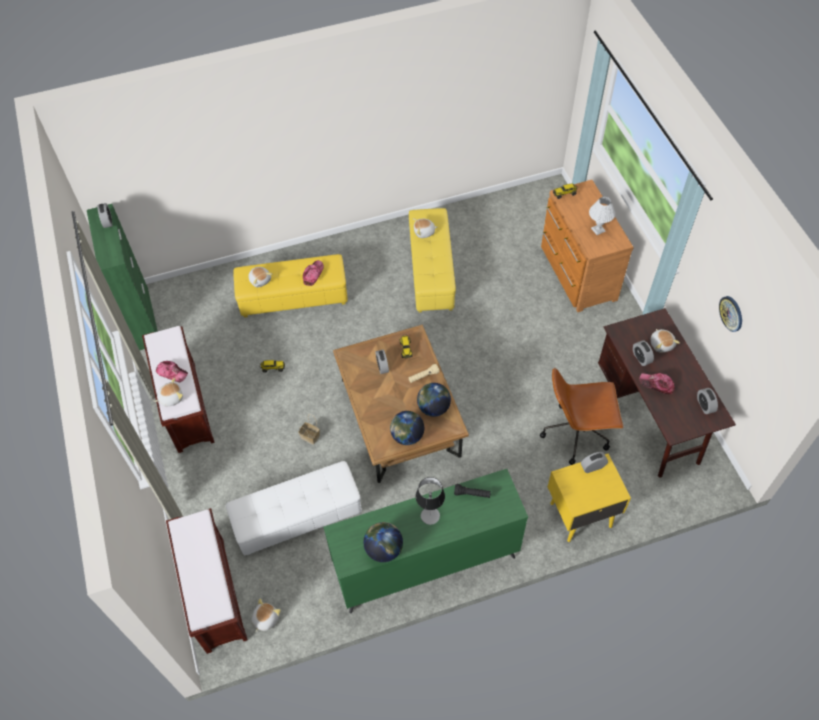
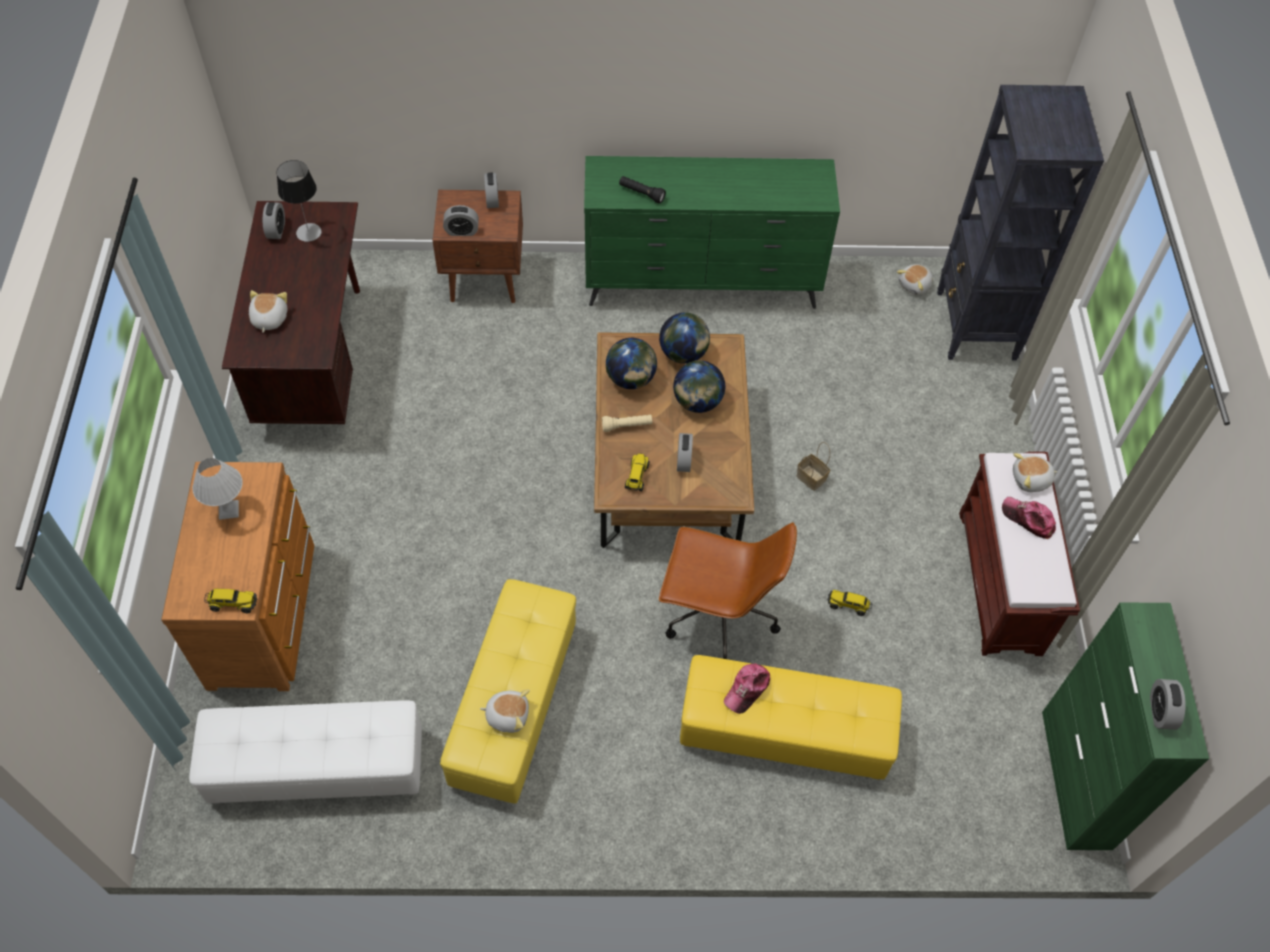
camera: 165 degrees left, 0 degrees up
brown bench [166,508,248,654] -> black bookcase [937,85,1104,360]
white ottoman [226,461,362,556] -> white ottoman moved to [189,700,422,804]
plush toy [248,267,272,287] -> none
globe [363,522,403,562] -> globe moved to [673,360,725,413]
table lamp [416,477,445,525] -> table lamp moved to [277,160,322,242]
brown office chair [540,368,623,465] -> brown office chair moved to [659,522,797,659]
yellow nightstand [548,454,631,542] -> brown nightstand [432,190,523,303]
alarm clock [633,340,654,366] -> alarm clock moved to [484,172,499,208]
cap [640,373,675,394] -> none
wall clock [719,296,742,332] -> none

